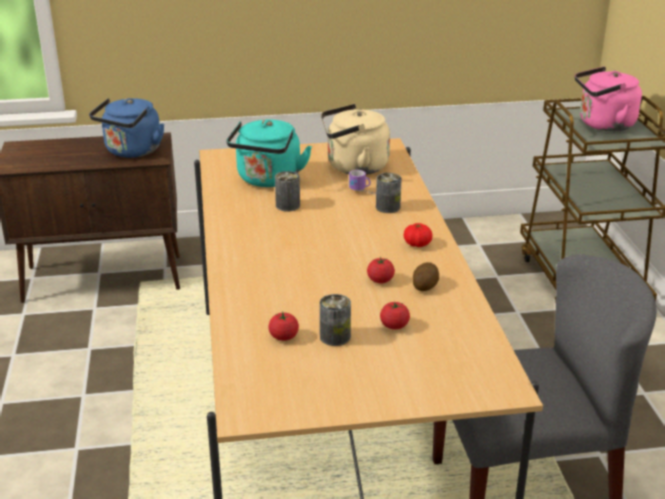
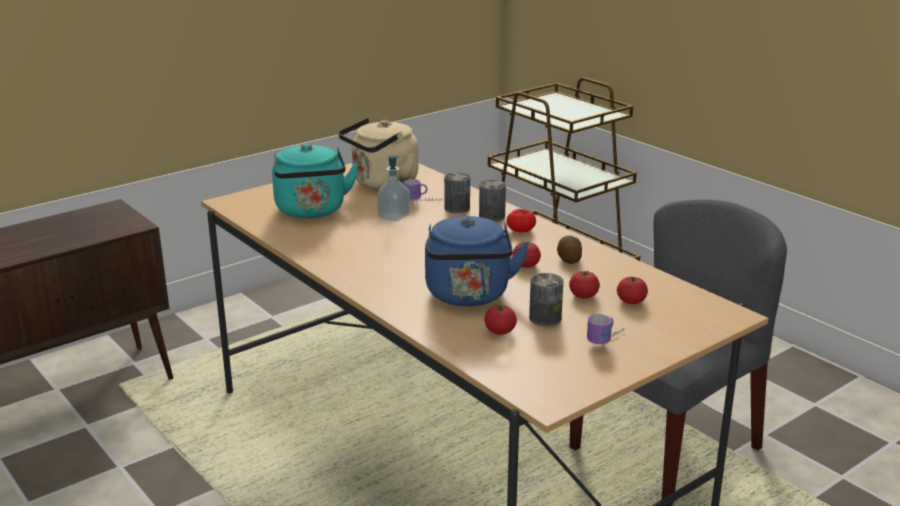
camera: 30 degrees left, 5 degrees down
blue kettle [89,98,165,158] -> blue kettle moved to [425,216,529,306]
can [275,171,300,212] -> can moved to [479,180,506,222]
pink kettle [575,66,642,131] -> none
none -> soap dispenser [377,155,410,221]
none -> mug [587,314,624,344]
none -> tomato [617,277,648,304]

